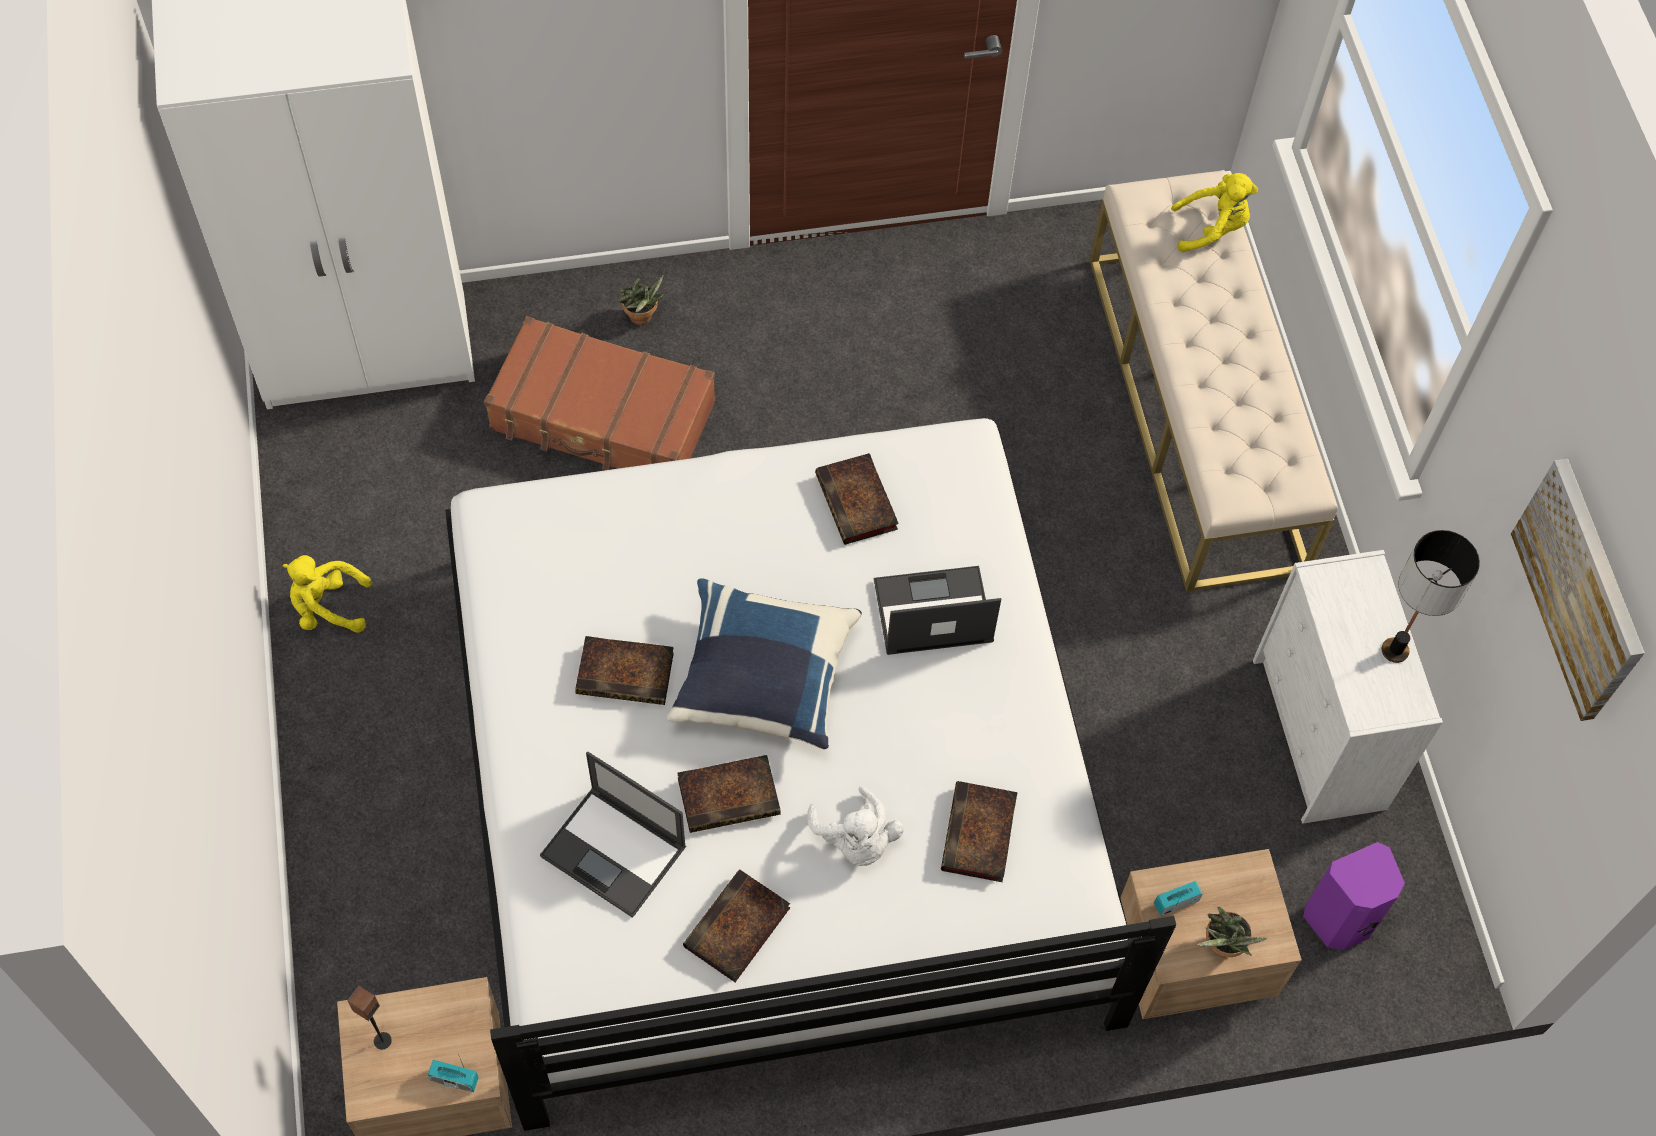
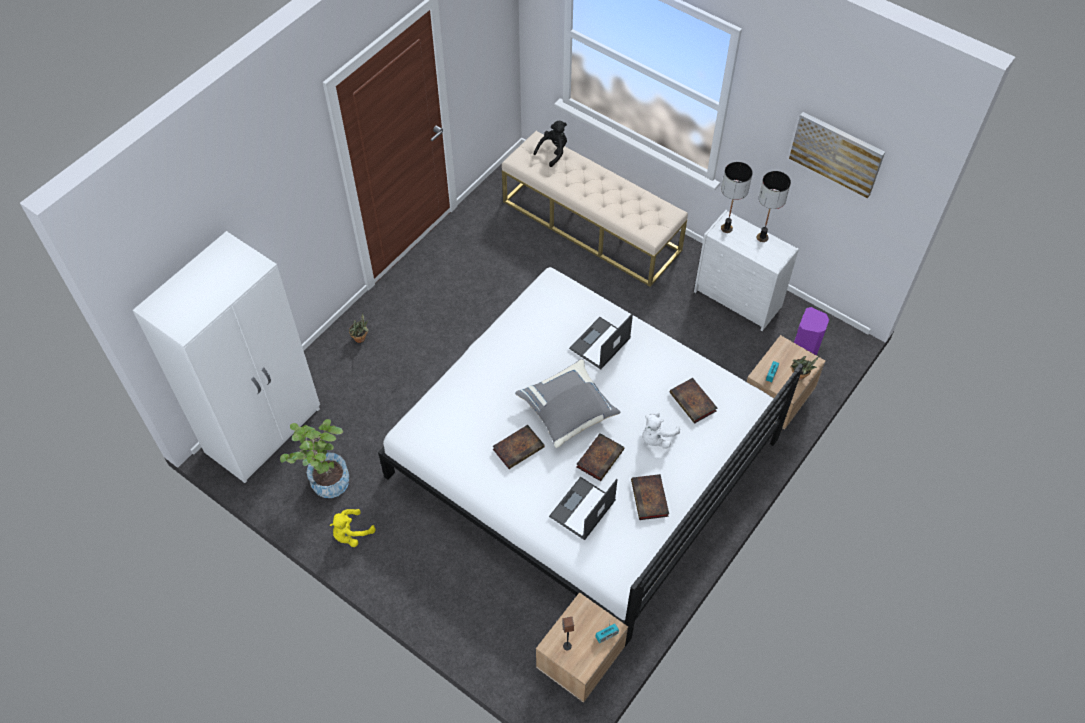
camera: 40 degrees left, 5 degrees down
brown suitcase [484,316,715,470] -> none
laptop [540,752,686,918] -> laptop turned 135 degrees clockwise [549,477,618,540]
blue pillow [667,578,862,749] -> grey pillow [515,359,620,448]
white plush toy [807,786,904,866] -> white plush toy turned 105 degrees clockwise [642,412,680,449]
book [815,453,899,545] -> none
yellow plush toy [1171,173,1258,252] -> black plush toy [534,121,567,167]
none -> potted plant [280,419,349,498]
none -> table lamp [721,162,753,233]

